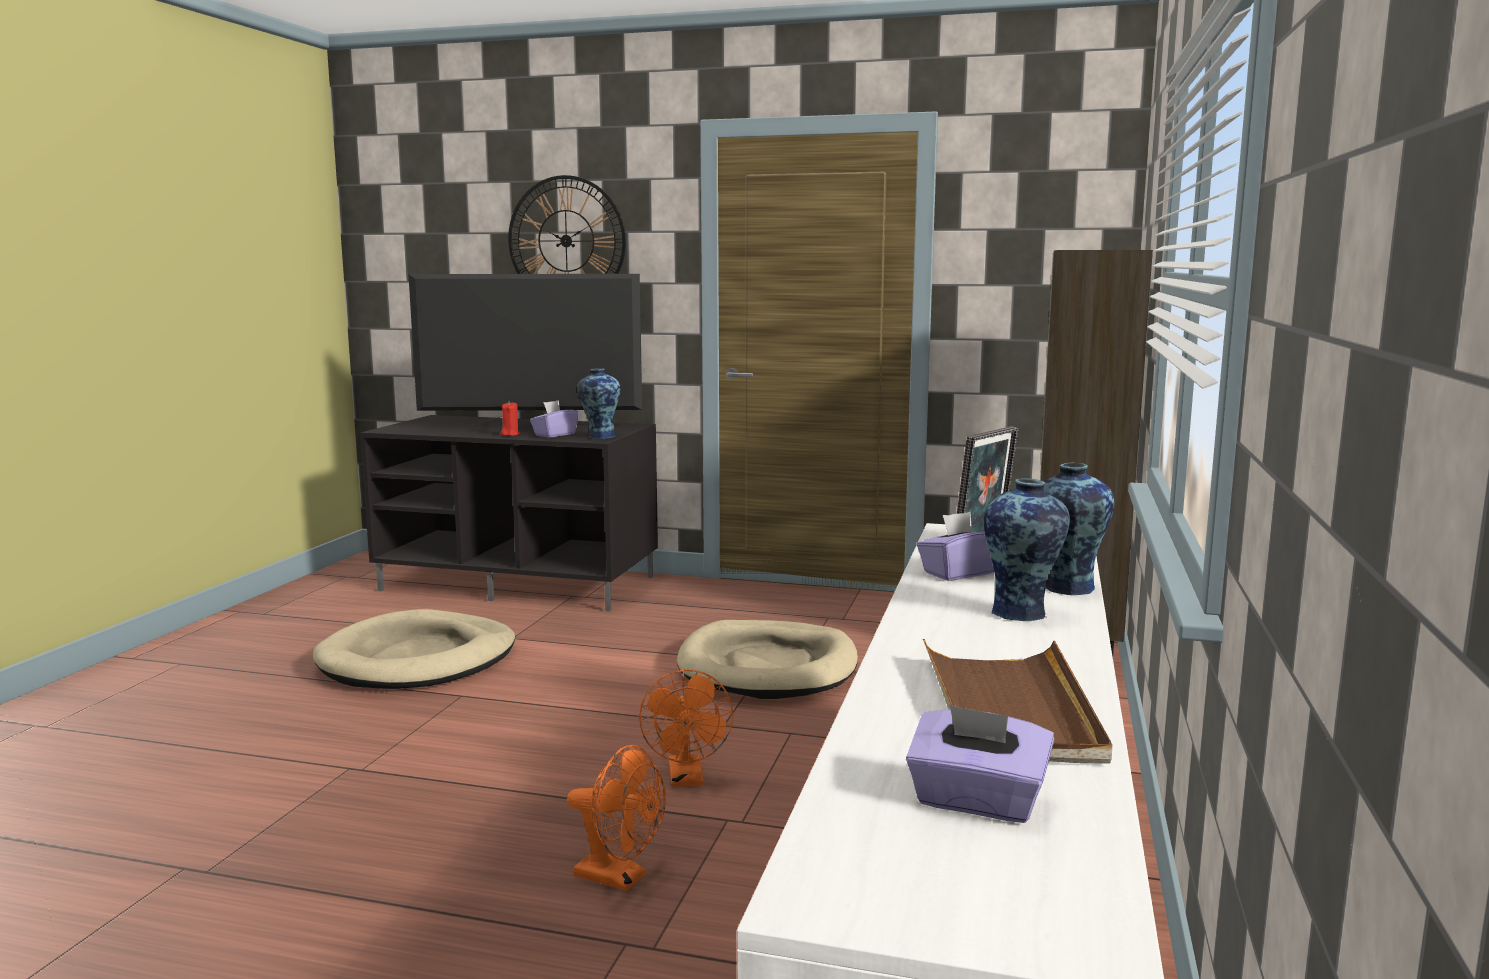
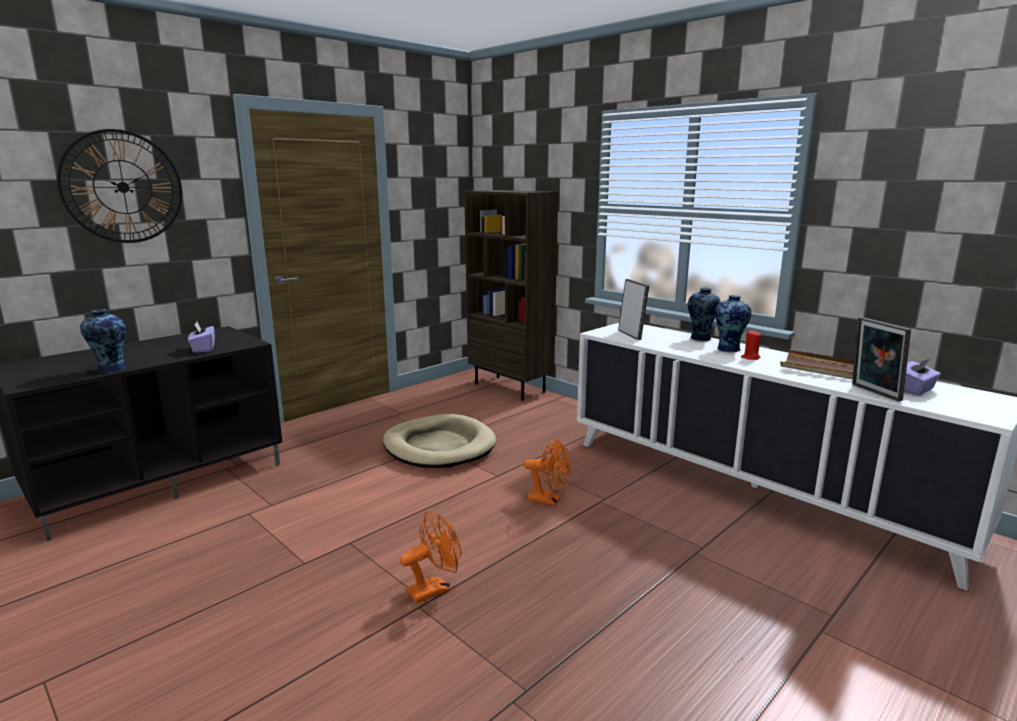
camera: 60 degrees left, 5 degrees up
beige dog bed [313,609,515,689] -> none
television [408,274,642,427] -> none
red candle [500,403,520,436] -> red candle moved to [741,330,761,360]
orange fan [567,745,666,891] -> orange fan moved to [400,511,462,603]
vase [577,368,620,439] -> vase moved to [80,309,126,373]
purple tissue box [917,512,994,581] -> none
none -> picture frame [852,317,911,402]

